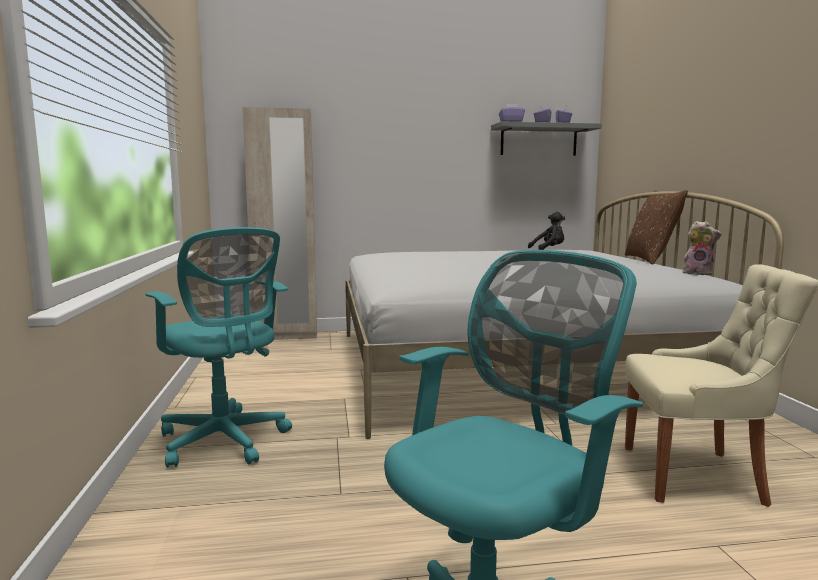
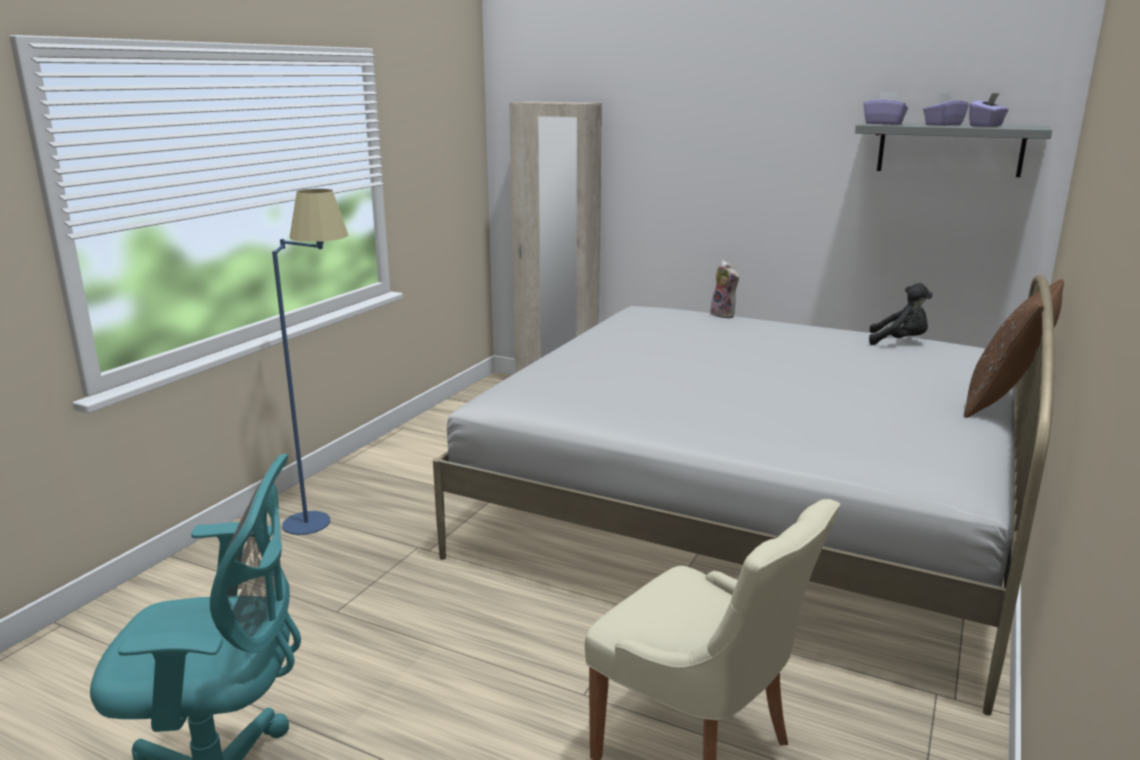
camera: 35 degrees right, 10 degrees up
turquoise office chair [146,227,292,468] -> blue floor lamp [272,189,349,535]
plush toy [683,221,722,275] -> plush toy moved to [709,260,739,318]

